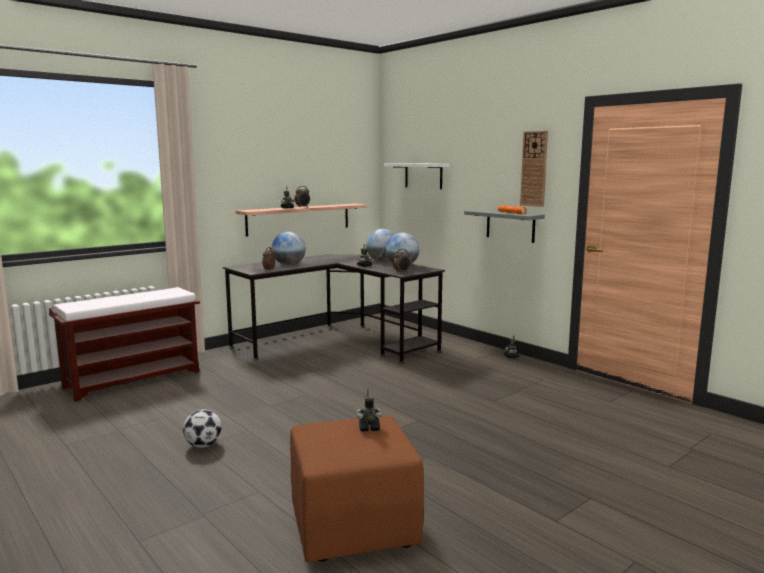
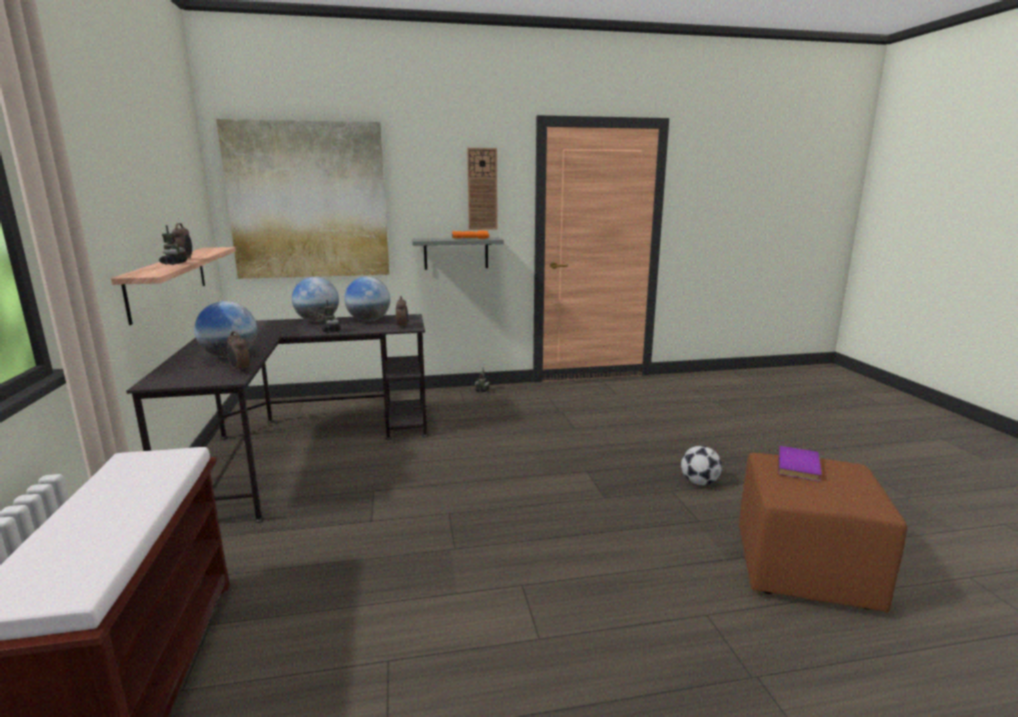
camera: 60 degrees left, 5 degrees up
football [183,410,222,448] -> football moved to [681,446,722,485]
toy robot [357,388,382,432] -> purple book [778,446,822,481]
white shelf [384,163,449,189] -> picture [216,119,389,279]

